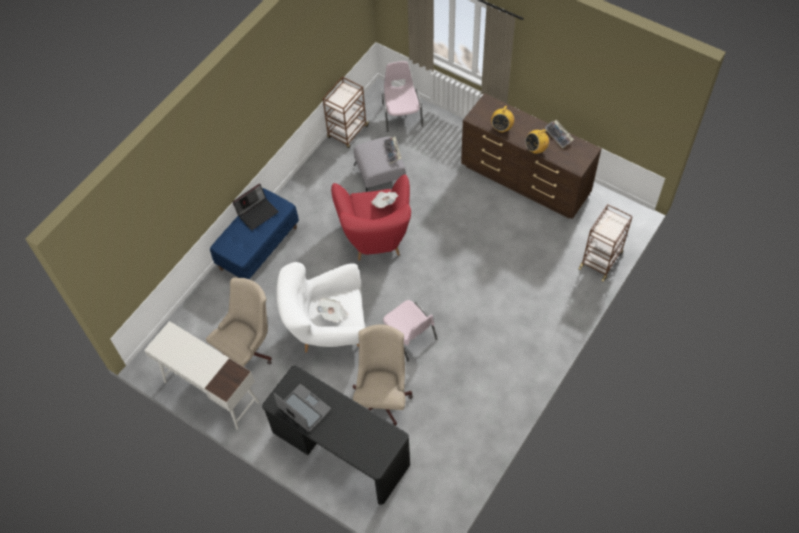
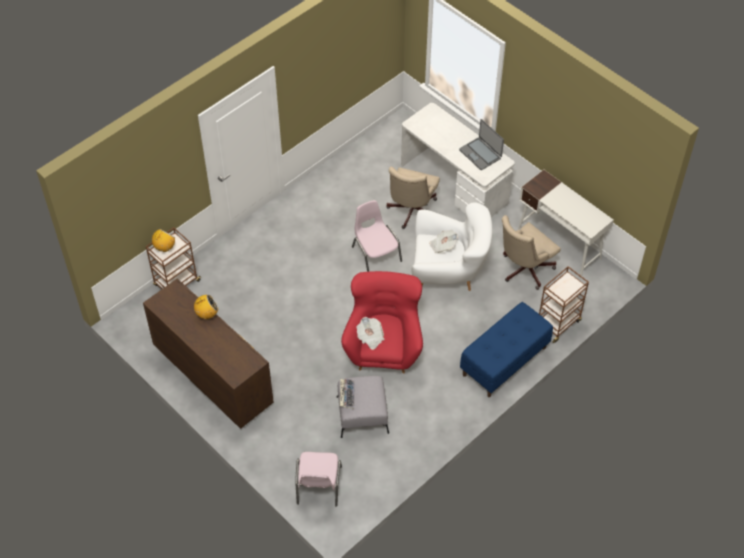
camera: 170 degrees left, 5 degrees down
laptop [233,184,279,230] -> none
black desk [262,365,410,505] -> white desk [401,103,515,217]
brown cart [323,77,370,148] -> brown cart moved to [539,266,589,343]
radio [491,106,514,132] -> radio moved to [152,229,175,252]
keyboard [545,120,574,149] -> none

